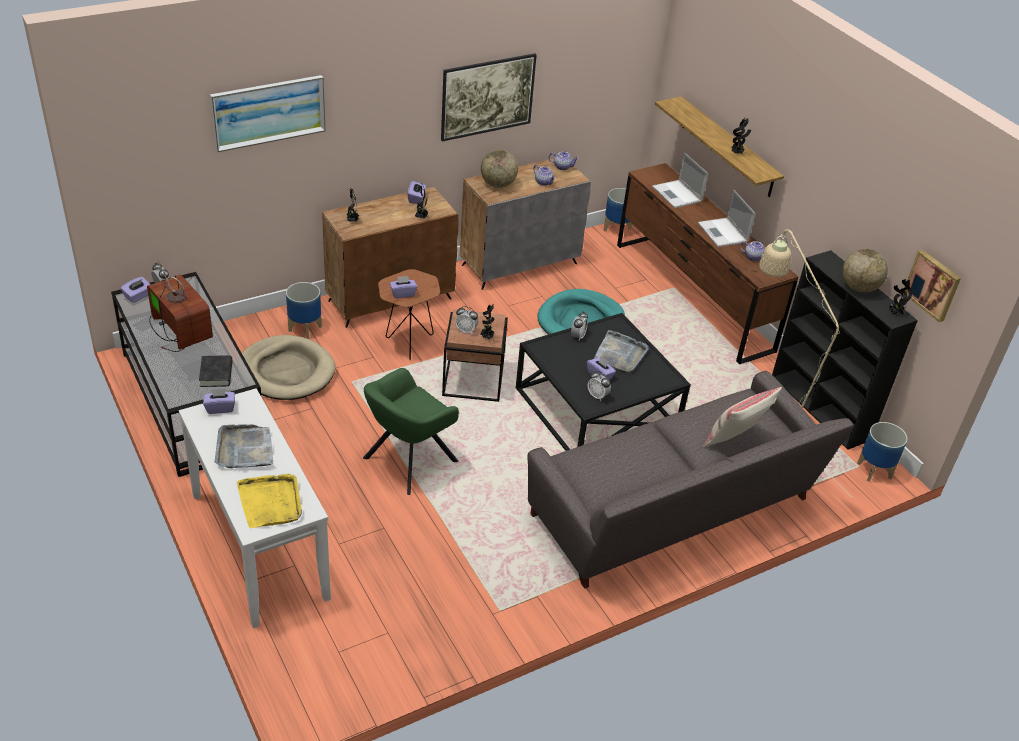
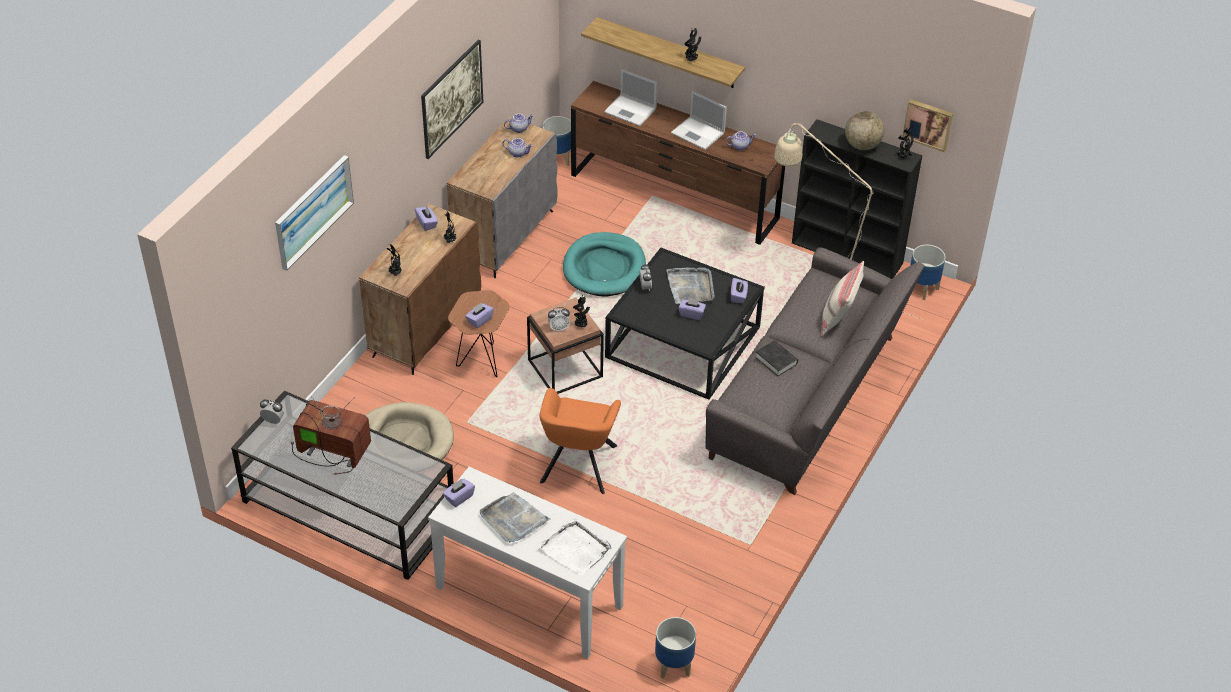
camera: 30 degrees left, 5 degrees up
purple tissue box [121,277,151,303] -> purple tissue box moved to [731,278,748,303]
black book [199,355,232,387] -> black book moved to [755,340,798,376]
yellow tray [237,474,302,528] -> white tray [538,518,611,576]
planter [286,282,322,339] -> planter moved to [655,617,696,679]
green armchair [363,368,459,495] -> orange armchair [540,388,621,494]
globe [481,150,518,188] -> none
alarm clock [588,371,611,401] -> none

